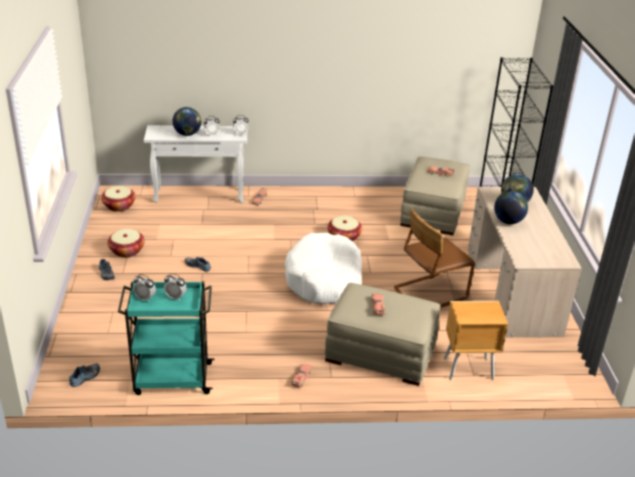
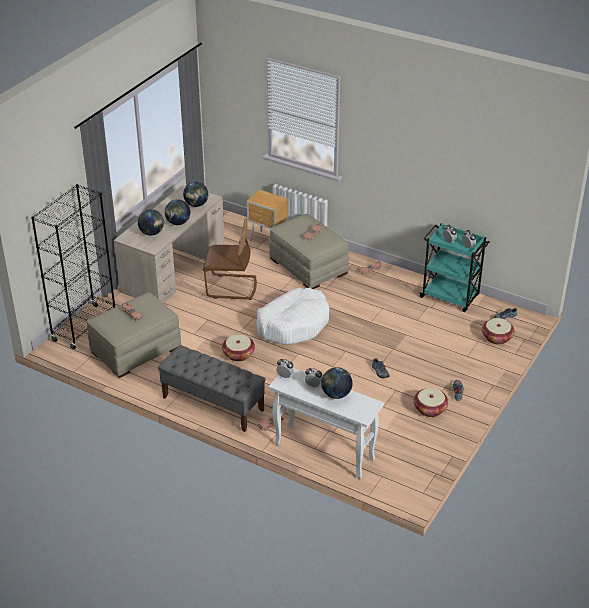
camera: 145 degrees left, 5 degrees up
basket [101,186,136,212] -> basket moved to [482,318,515,345]
none -> grey bench [158,345,266,432]
none -> globe [183,182,208,207]

